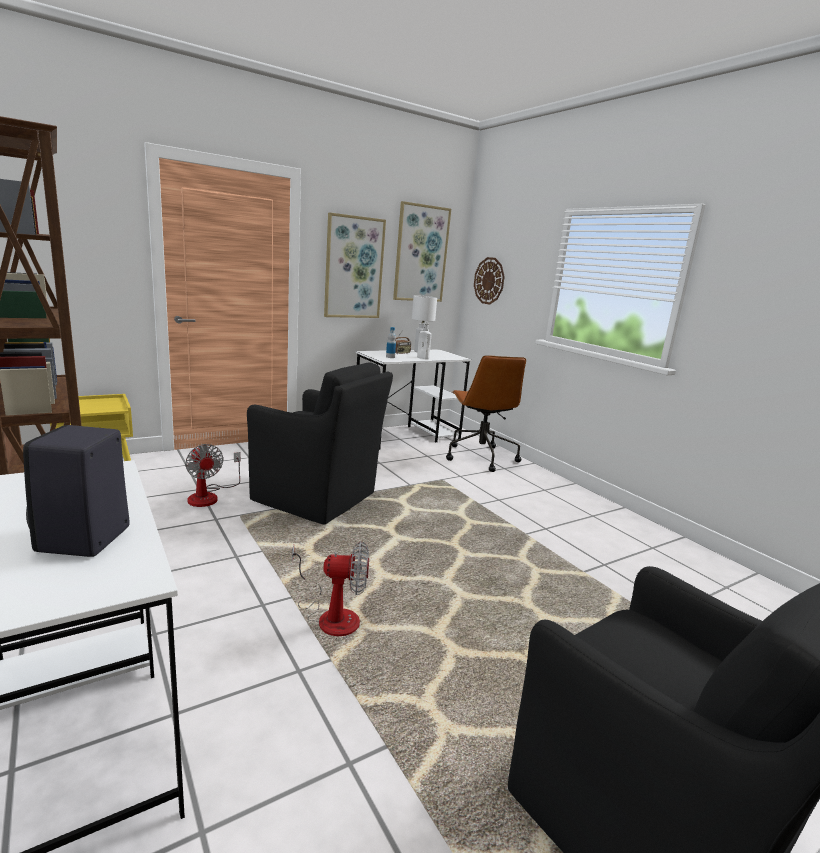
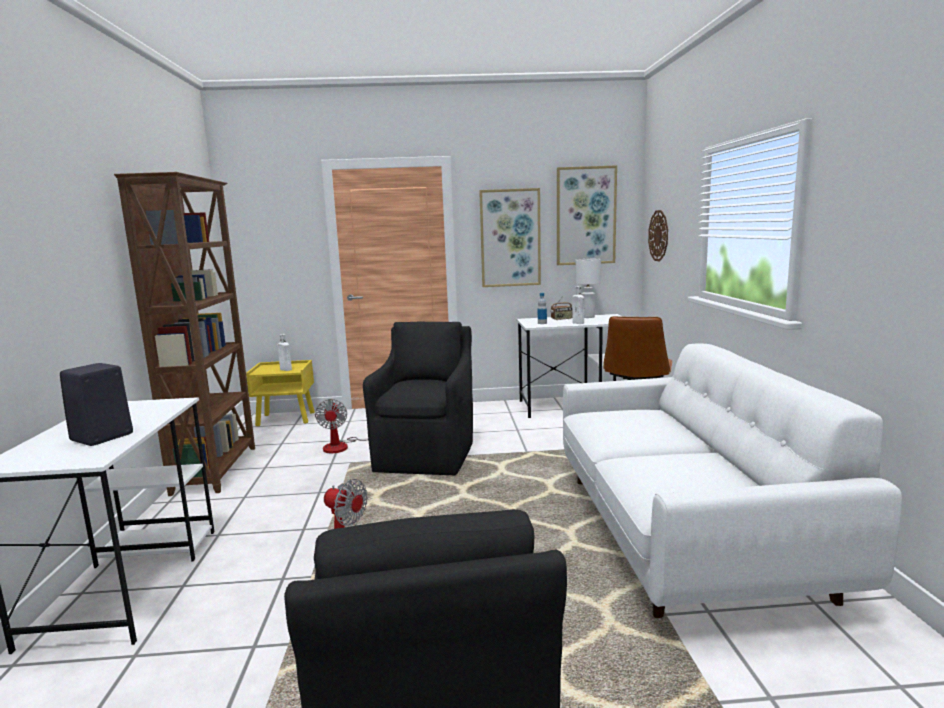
camera: 30 degrees right, 5 degrees down
black armchair [247,362,393,525] -> black armchair turned 135 degrees counterclockwise [363,321,473,475]
none -> white bottle [277,334,292,371]
none -> white sofa [563,343,902,618]

